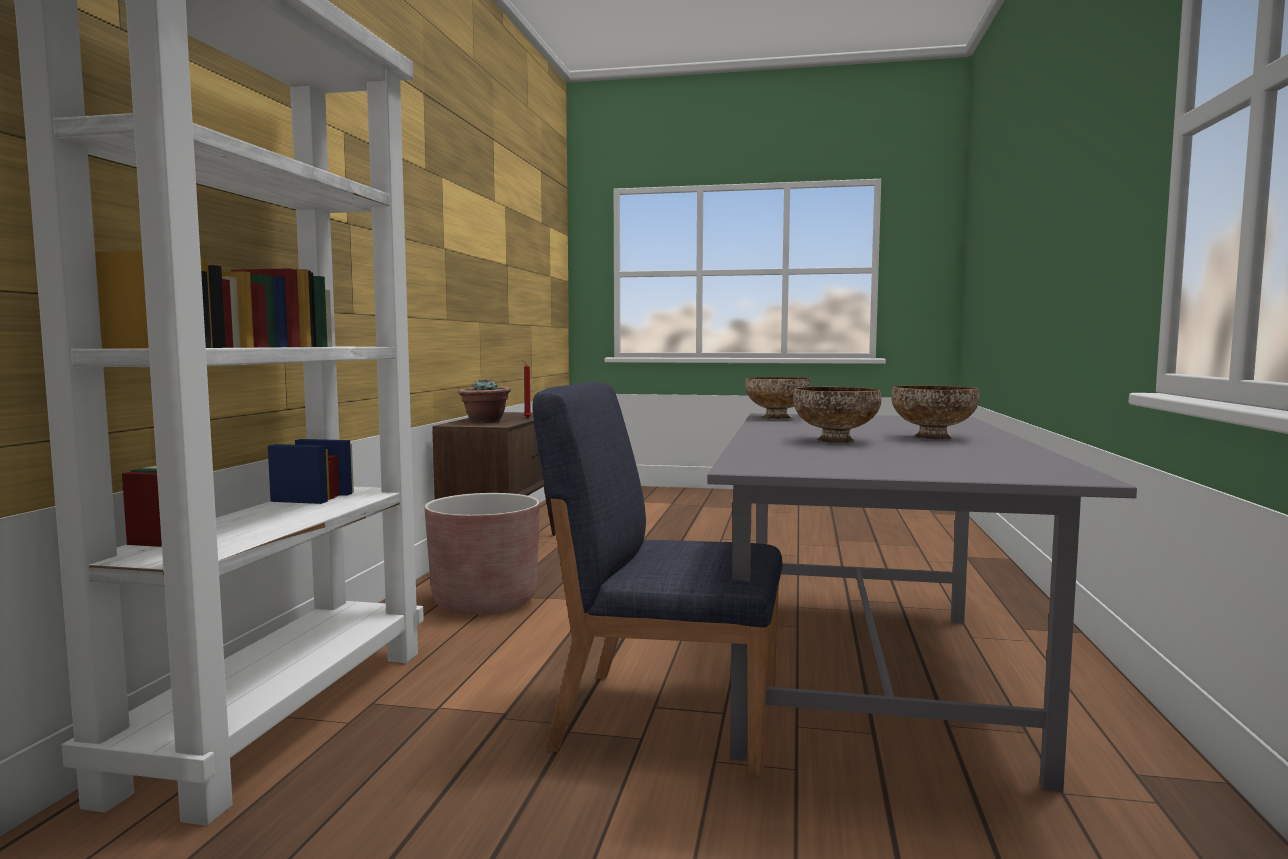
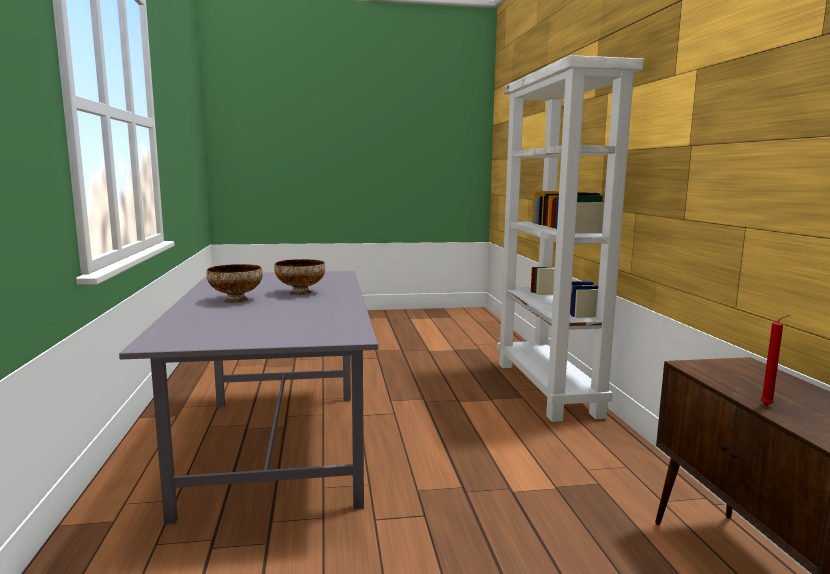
camera: 160 degrees right, 5 degrees up
brown planter [425,493,540,615] -> none
potted plant [458,379,511,423] -> none
blue chair [533,381,783,777] -> none
bowl [745,377,811,419] -> none

